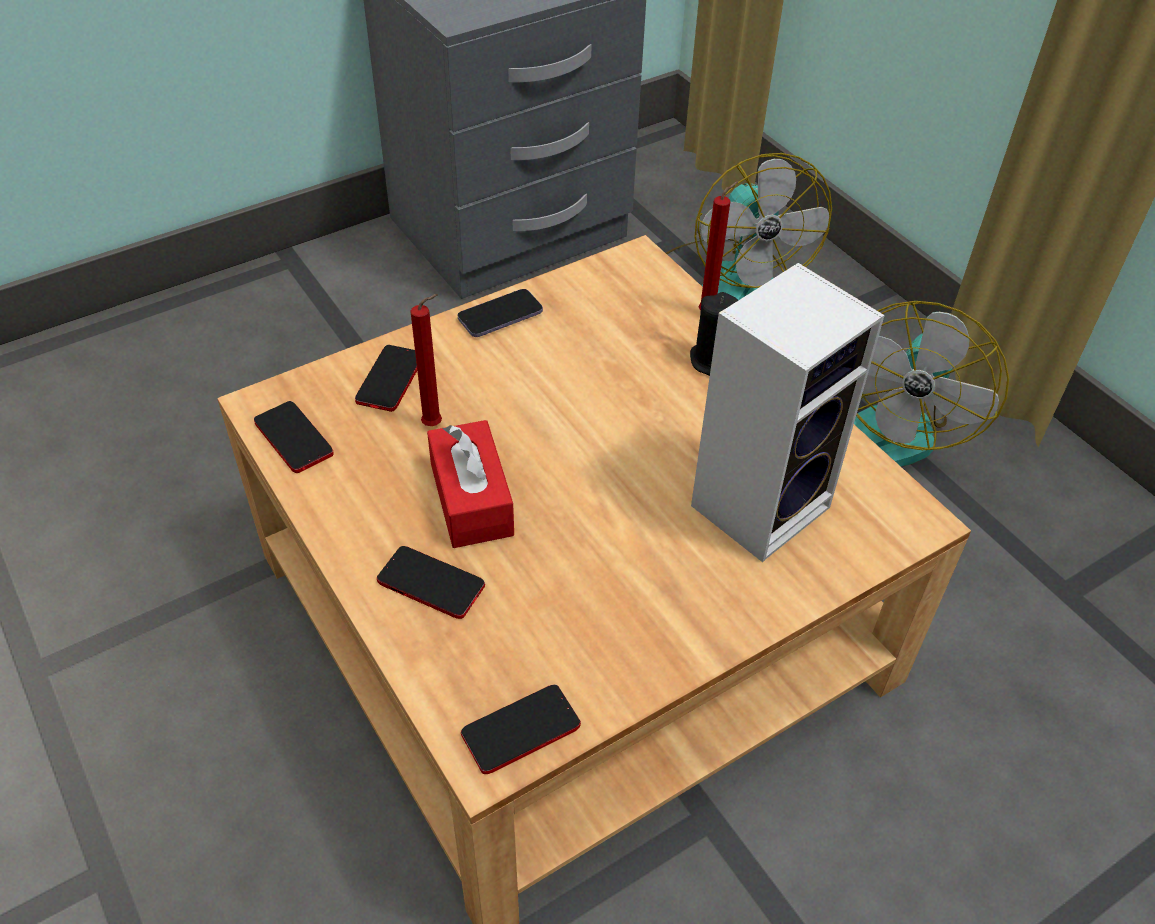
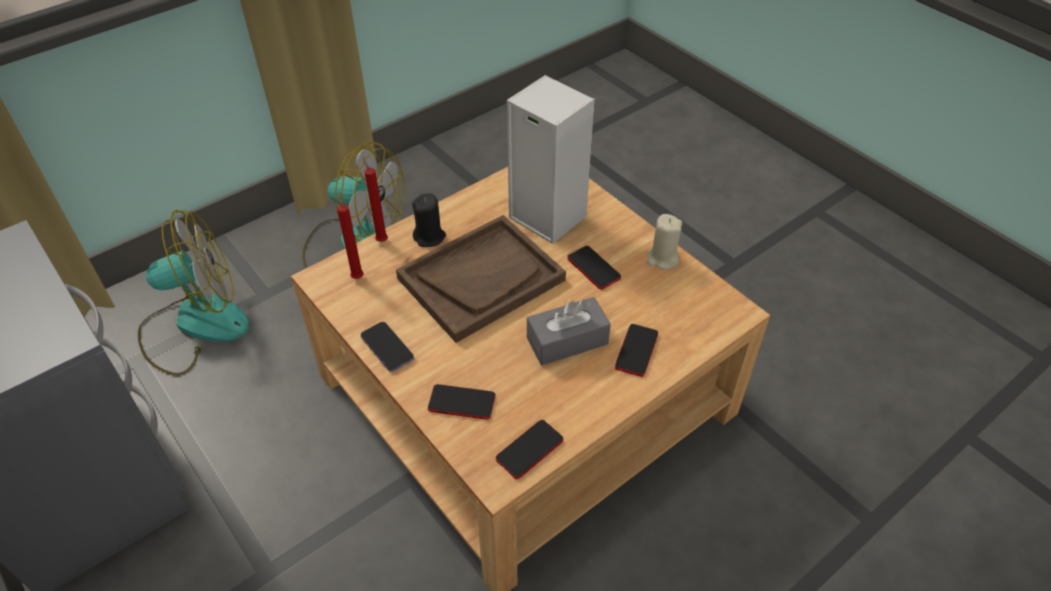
camera: 95 degrees left, 0 degrees up
red candle [410,294,442,426] -> red candle moved to [337,191,364,279]
red tissue box [427,420,514,548] -> grey tissue box [527,297,611,365]
phone [461,685,581,774] -> phone moved to [567,246,621,290]
none -> brown tray [396,215,566,343]
none -> beige candle [647,214,682,269]

